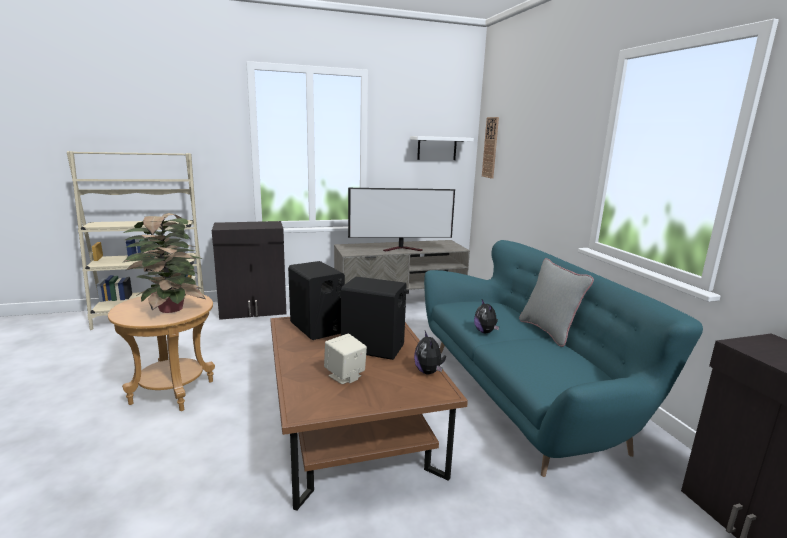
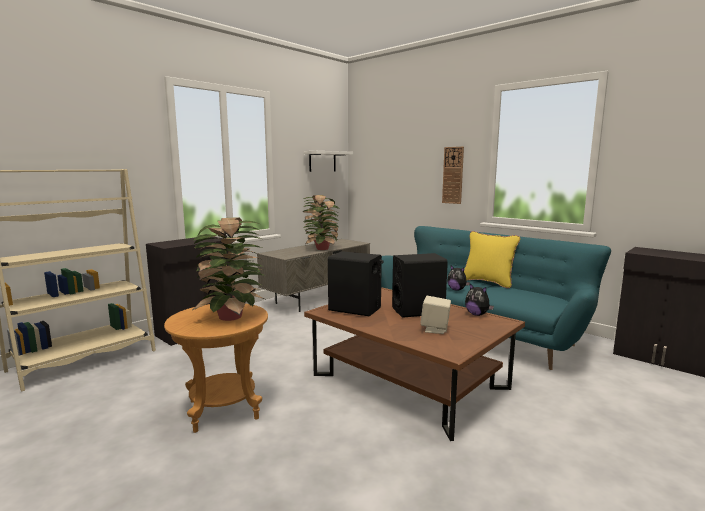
camera: 30 degrees left, 5 degrees down
television [348,188,455,251] -> potted plant [303,195,340,250]
wall clock [482,117,499,179] -> wall clock moved to [442,147,464,204]
grey pillow [519,258,594,347] -> yellow pillow [464,231,520,288]

